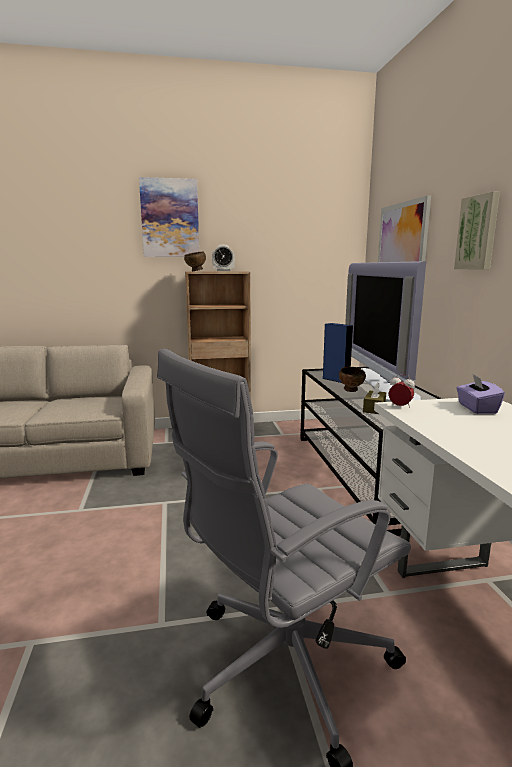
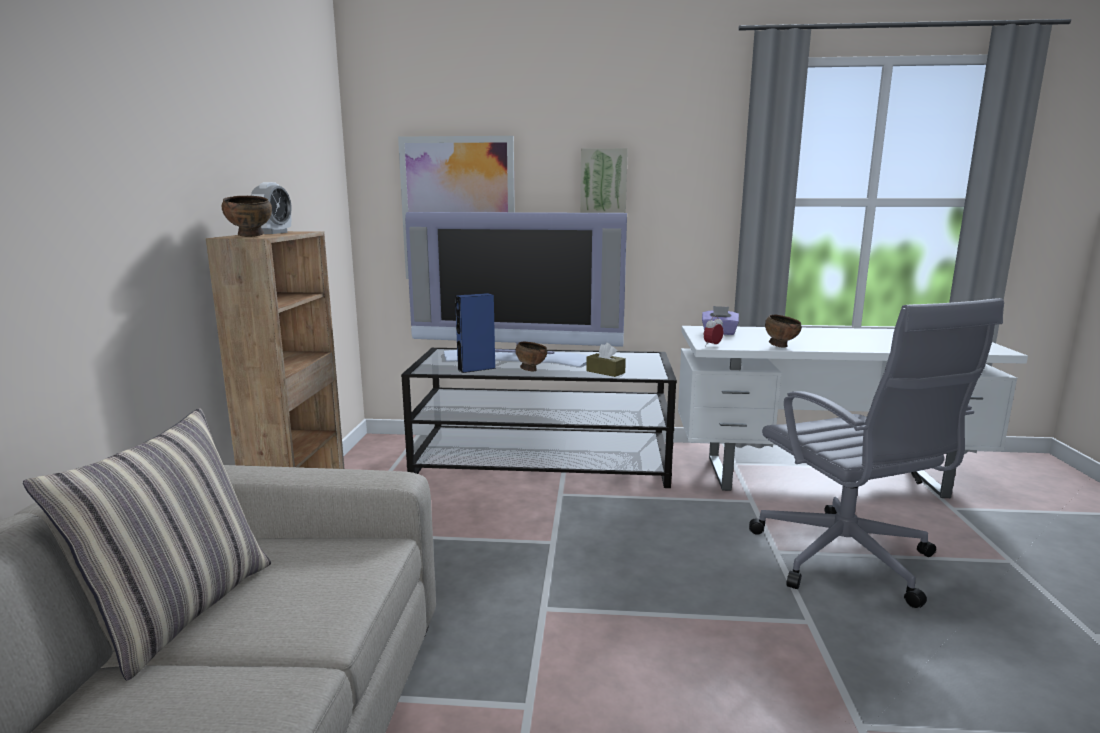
camera: 75 degrees left, 0 degrees up
picture [139,177,199,257] -> none
none -> pillow [23,408,271,681]
none -> brown bowl [765,315,802,348]

